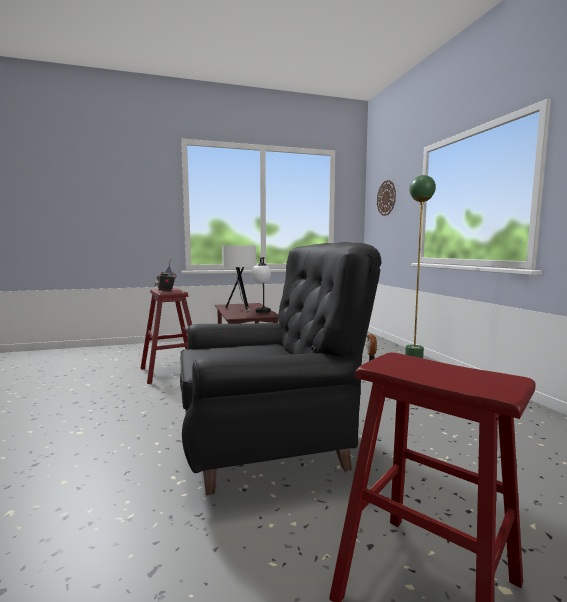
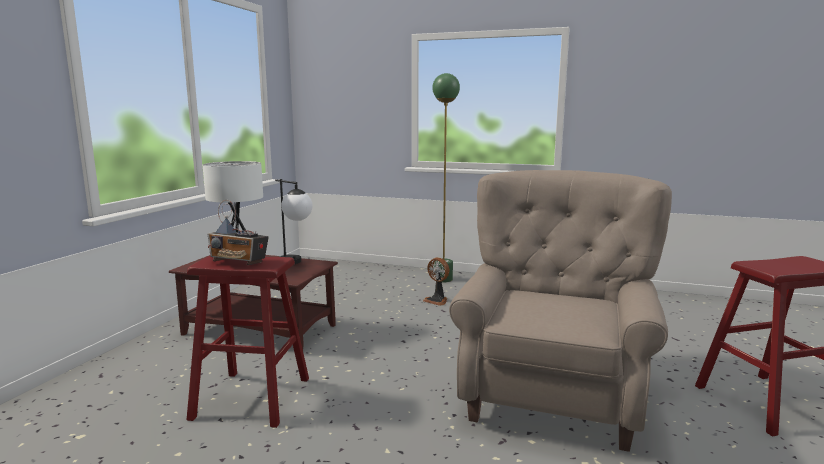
camera: 55 degrees left, 5 degrees up
black armchair [180,242,382,495] -> beige armchair [449,170,672,452]
wall clock [377,180,396,216] -> none

